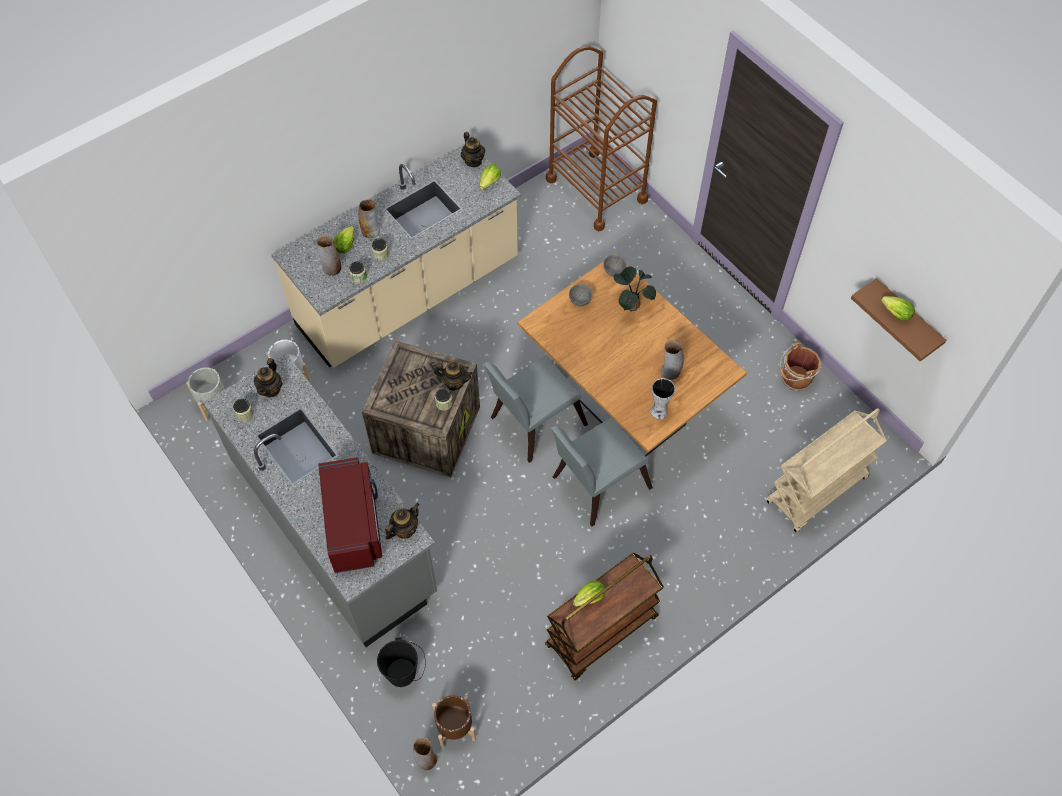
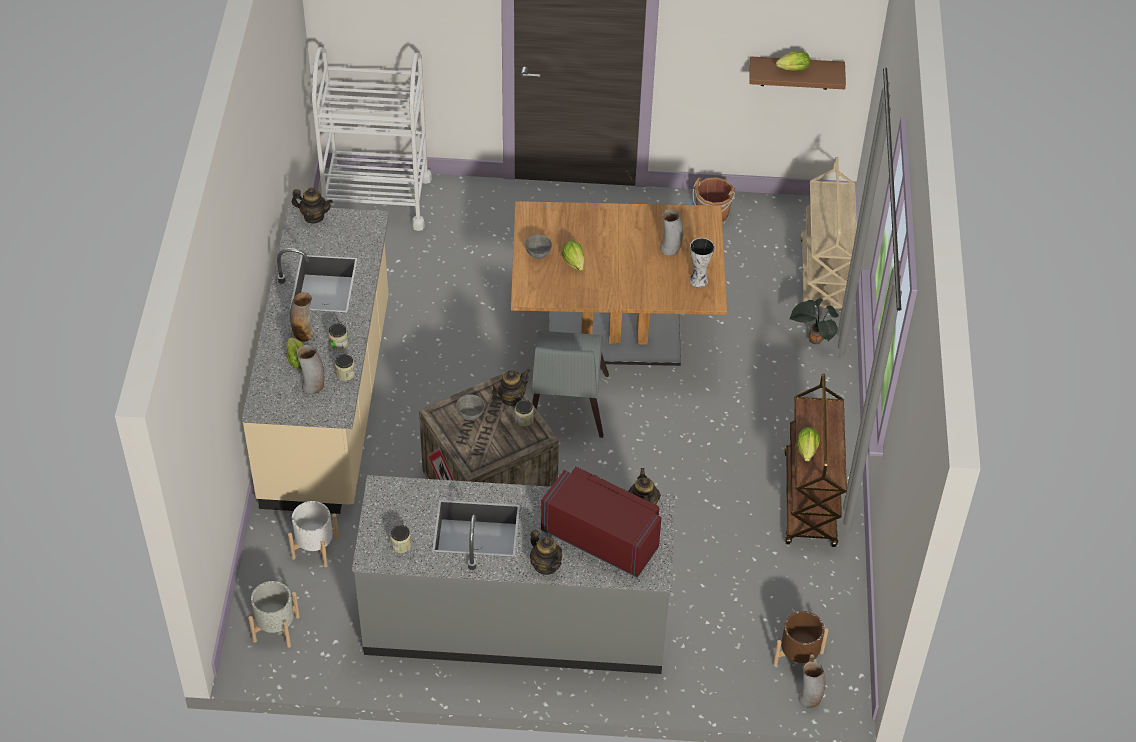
camera: 50 degrees left, 10 degrees down
teapot [254,358,282,397] -> teapot moved to [530,530,562,575]
black bucket [377,637,426,687] -> none
lettuce [479,164,501,190] -> lettuce moved to [562,241,585,271]
brown cart [546,46,657,232] -> white cart [312,47,432,231]
grey chair [551,417,653,527] -> none
grey bowl [603,255,627,277] -> grey bowl moved to [456,395,485,421]
potted plant [614,267,656,312] -> potted plant moved to [790,298,839,344]

